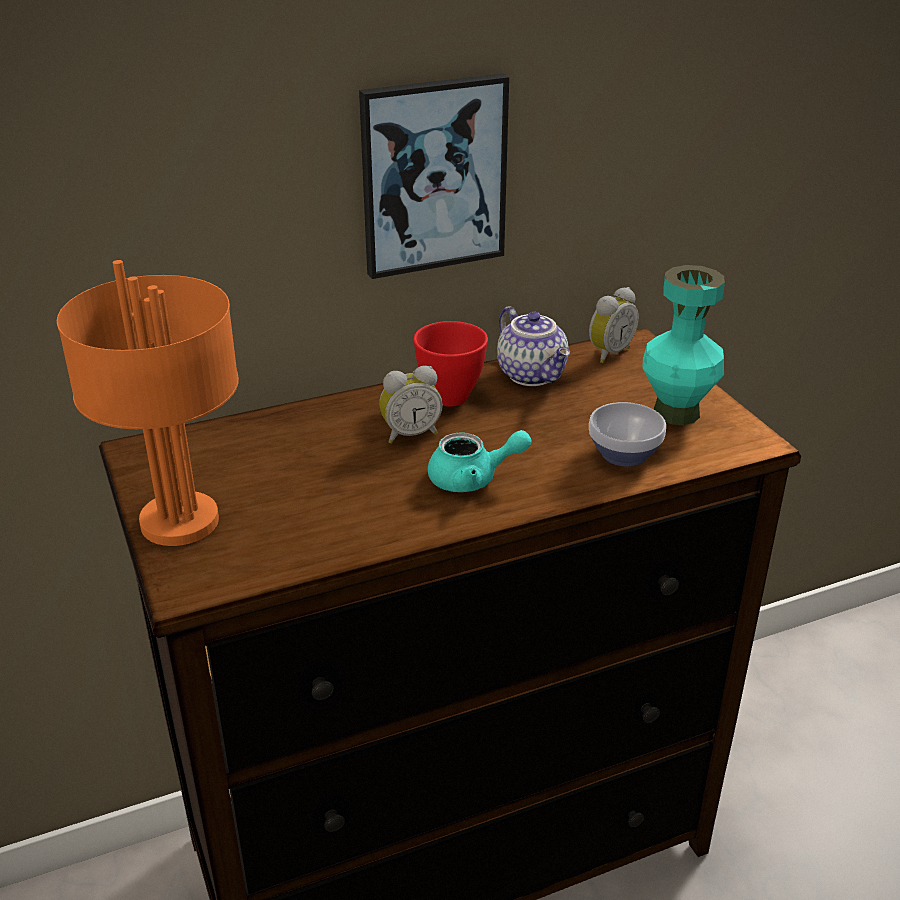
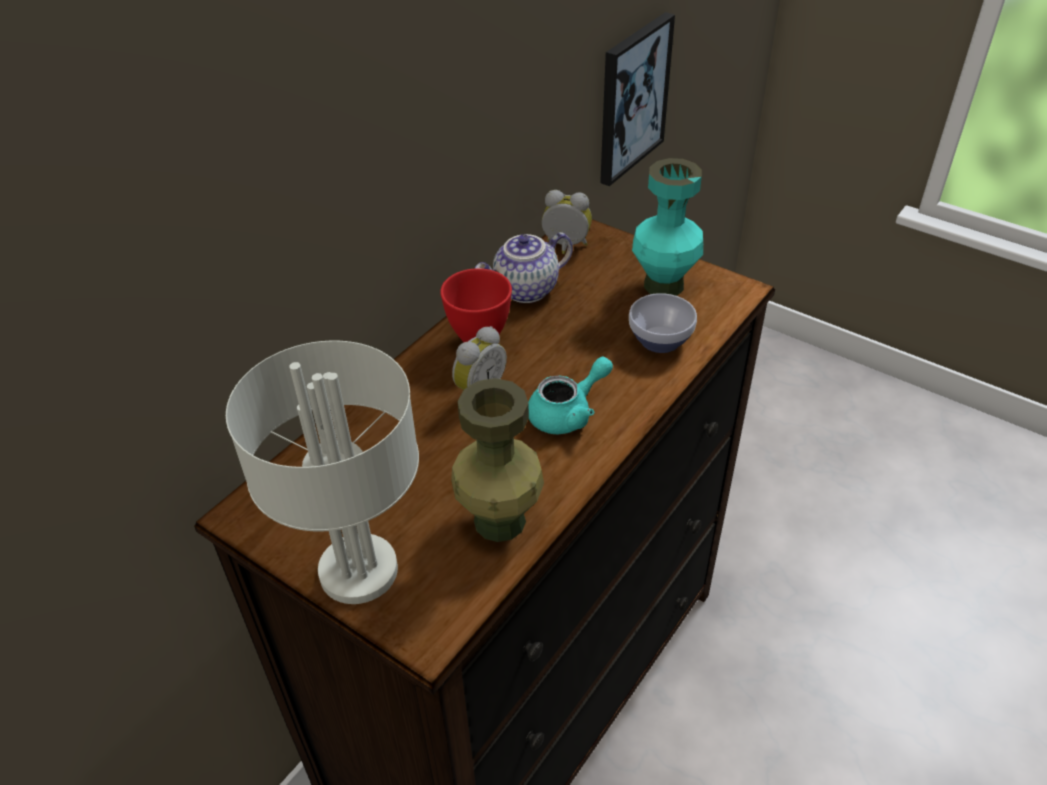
camera: 30 degrees left, 10 degrees up
orange table lamp [57,260,239,546] -> grey table lamp [226,341,419,604]
picture [359,73,509,279] -> picture moved to [600,12,675,186]
teapot [497,306,570,386] -> teapot turned 120 degrees clockwise [475,232,573,303]
alarm clock [589,287,639,363] -> alarm clock turned 90 degrees counterclockwise [542,190,592,254]
none -> green vase [451,378,544,542]

